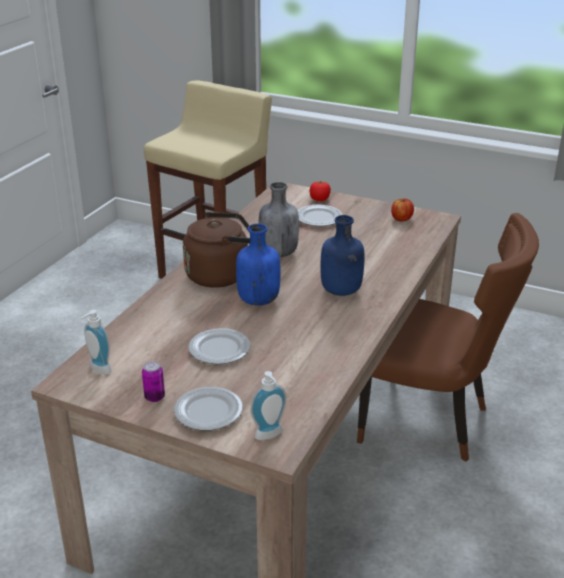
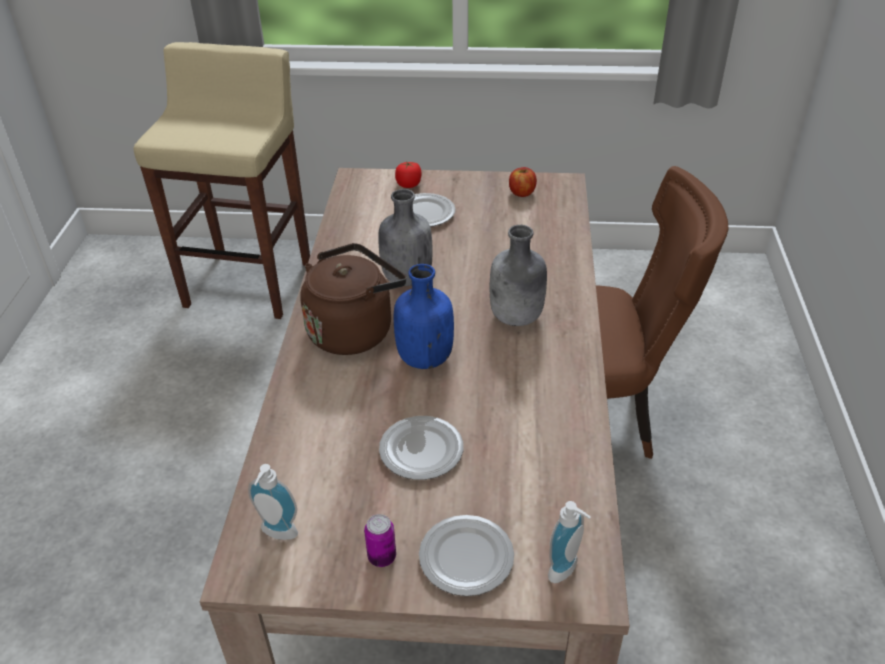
camera: 20 degrees left, 10 degrees up
blue bottle [320,215,365,296] -> grey bottle [490,225,547,326]

